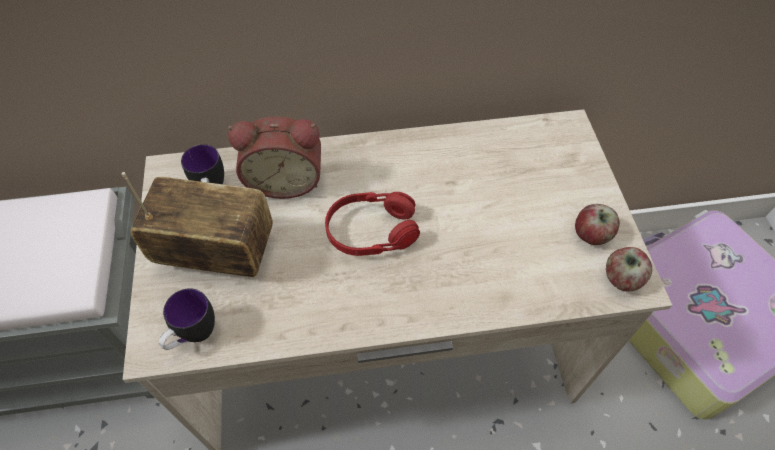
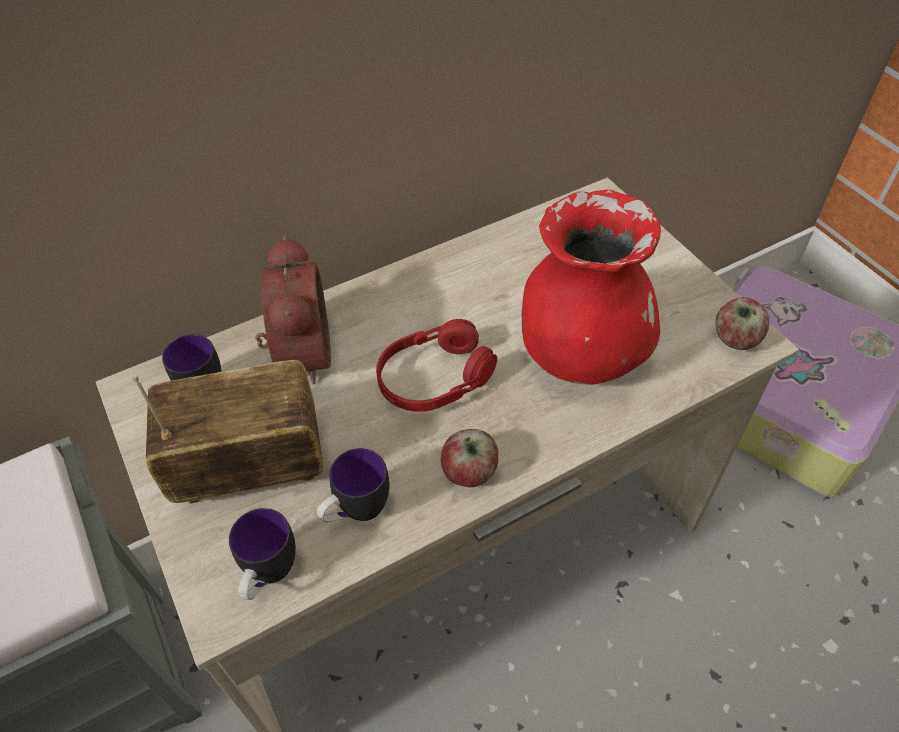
camera: 20 degrees left, 5 degrees down
alarm clock [228,116,321,199] -> alarm clock turned 75 degrees counterclockwise [255,235,331,384]
apple [575,204,620,245] -> apple moved to [441,429,499,487]
none -> mug [317,448,389,522]
none -> red vase [522,190,661,385]

